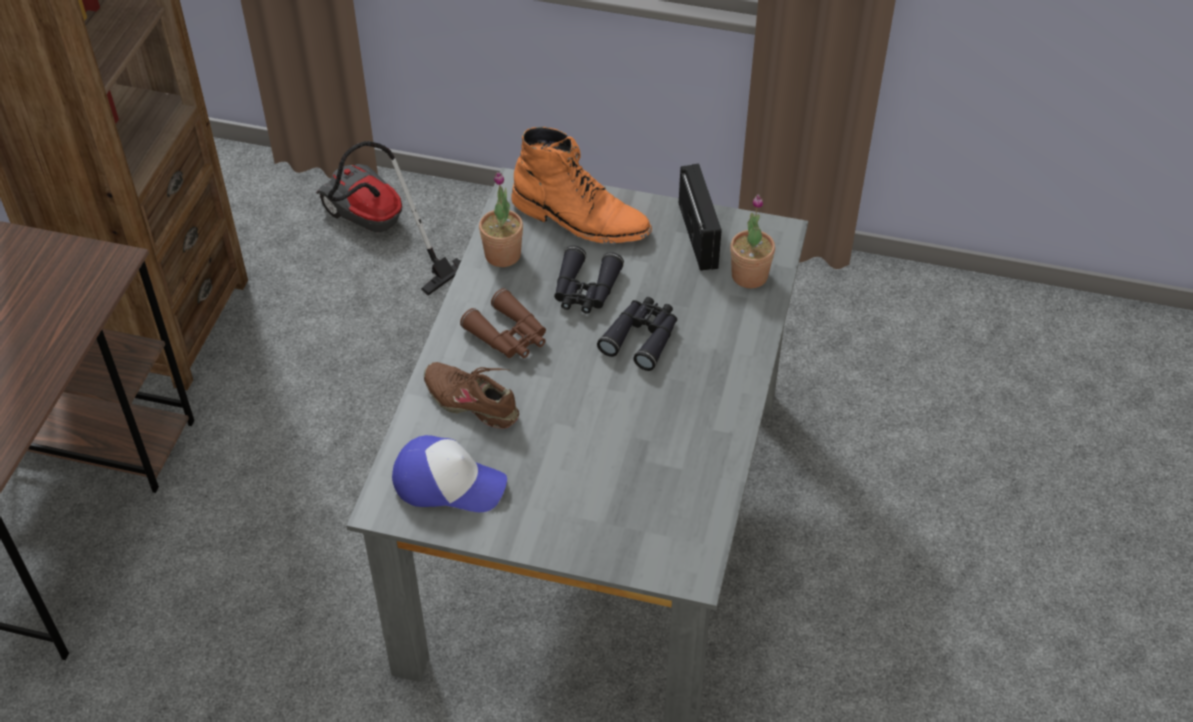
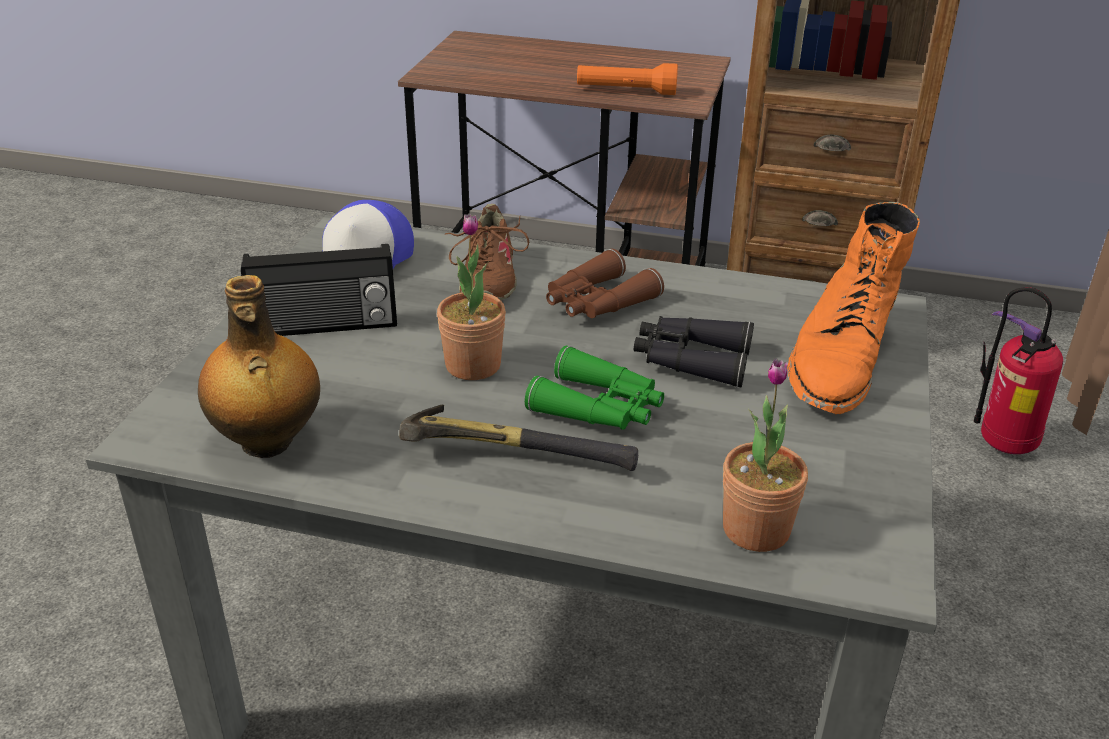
camera: 90 degrees right, 15 degrees down
vacuum cleaner [316,141,461,296] -> fire extinguisher [974,287,1063,454]
brown shoe [424,362,519,429] -> brown shoe turned 150 degrees clockwise [444,204,529,300]
potted plant [479,172,523,267] -> potted plant moved to [437,213,506,380]
black binoculars [597,297,677,371] -> green binoculars [525,346,664,430]
radio [679,164,721,271] -> radio moved to [241,244,397,336]
none -> bottle [198,275,320,458]
none -> hammer [399,405,638,471]
none -> orange flashlight [577,63,678,95]

